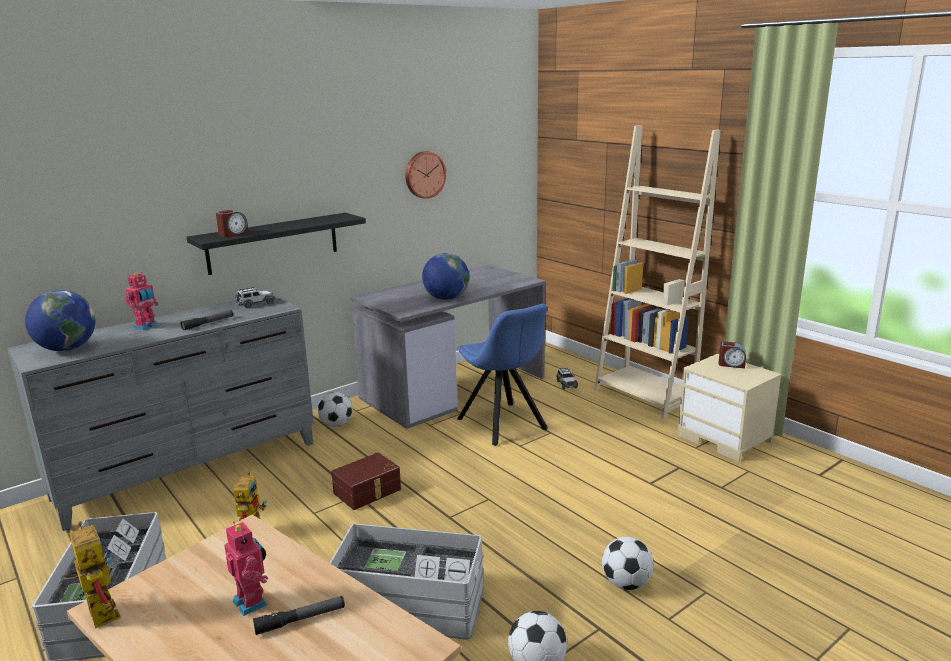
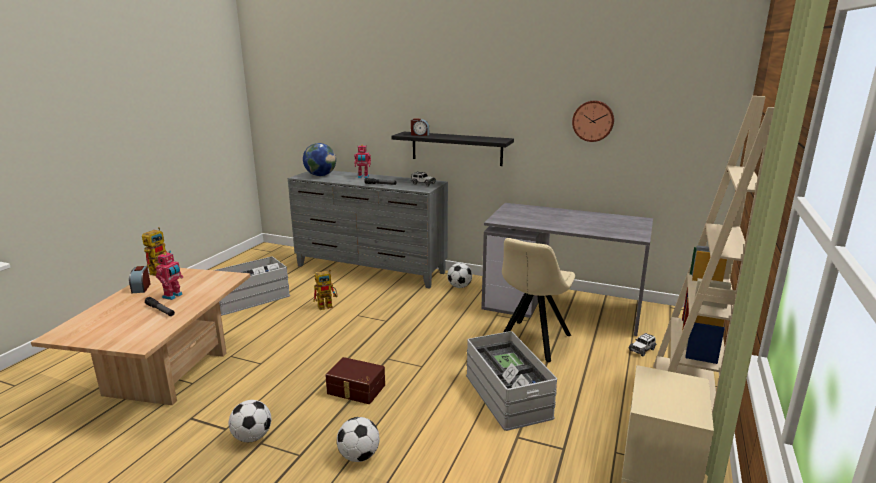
camera: 60 degrees right, 0 degrees up
grey storage box [330,524,484,640] -> grey storage box moved to [466,331,557,431]
brown storage box [331,453,401,510] -> brown storage box moved to [325,357,385,404]
globe [422,253,469,300] -> none
blue chair [458,304,548,446] -> beige chair [502,238,575,362]
alarm clock [719,341,746,368] -> alarm clock moved to [129,266,151,293]

